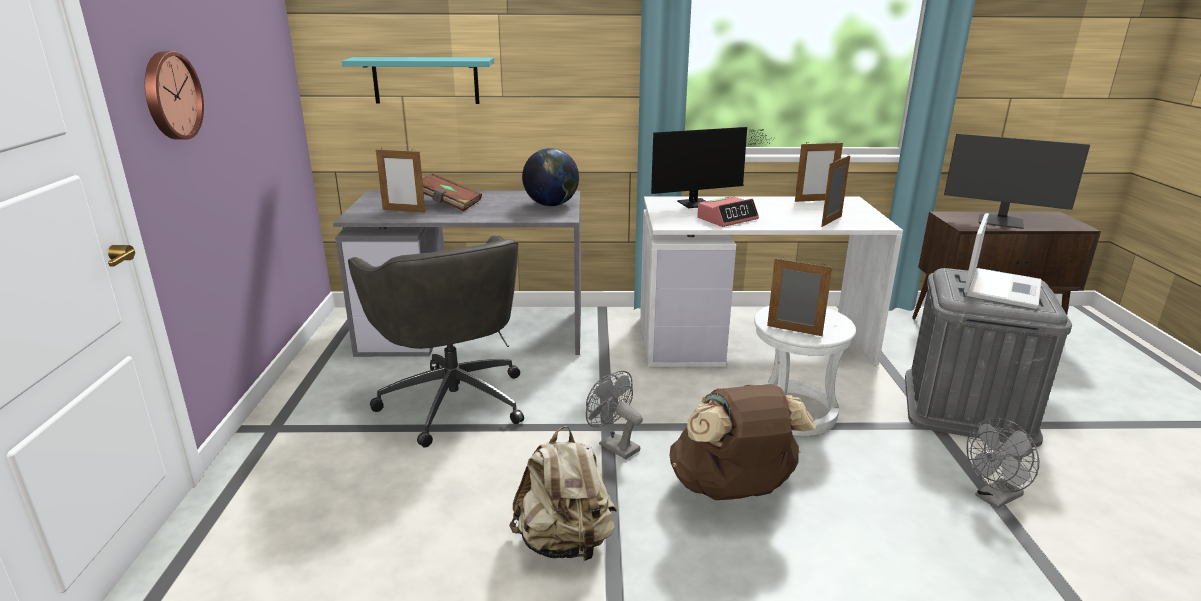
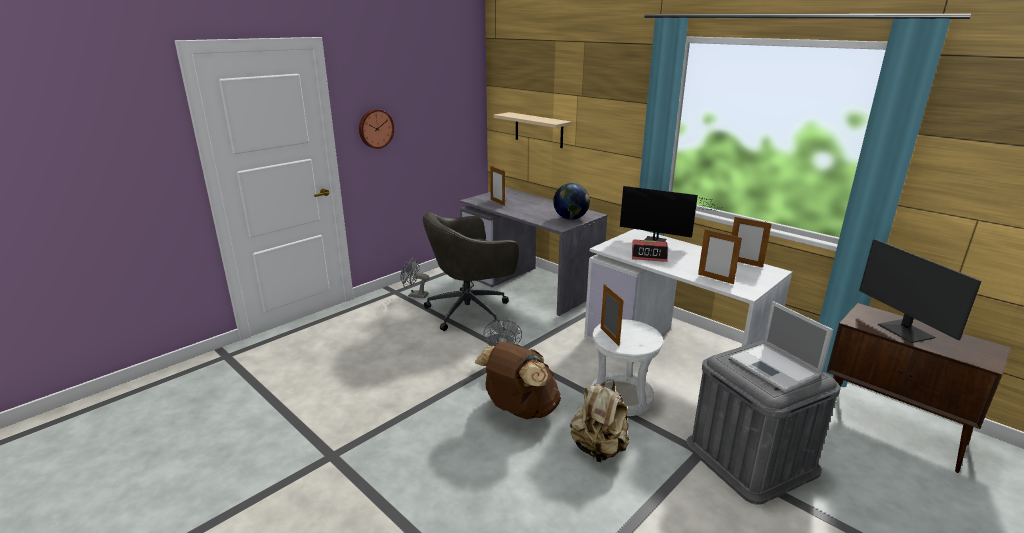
camera: 45 degrees right, 0 degrees up
turquoise shelf [342,57,494,104] -> beige shelf [493,112,572,148]
grey office chair [348,236,524,448] -> grey office chair turned 45 degrees clockwise [423,212,519,331]
brown book [422,173,482,211] -> none
beige backpack [509,426,617,561] -> beige backpack moved to [570,379,630,462]
picture frame [821,155,850,227] -> picture frame turned 135 degrees counterclockwise [698,229,742,284]
laptop [964,213,1041,309] -> laptop turned 75 degrees clockwise [729,301,833,392]
grey fan [967,418,1039,509] -> grey fan moved to [401,258,430,299]

